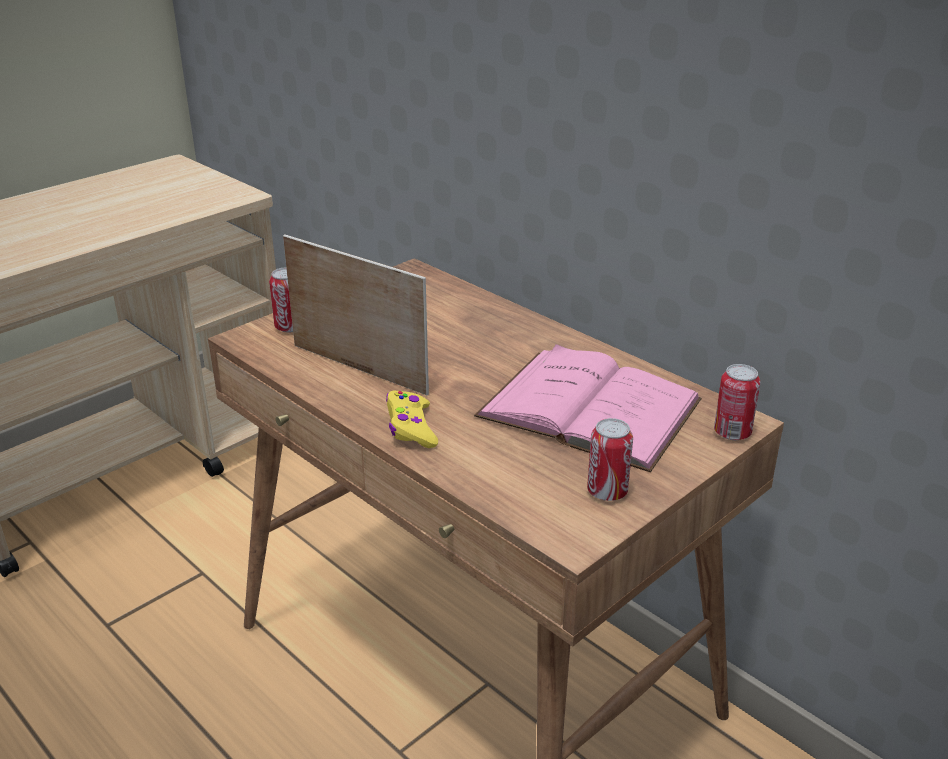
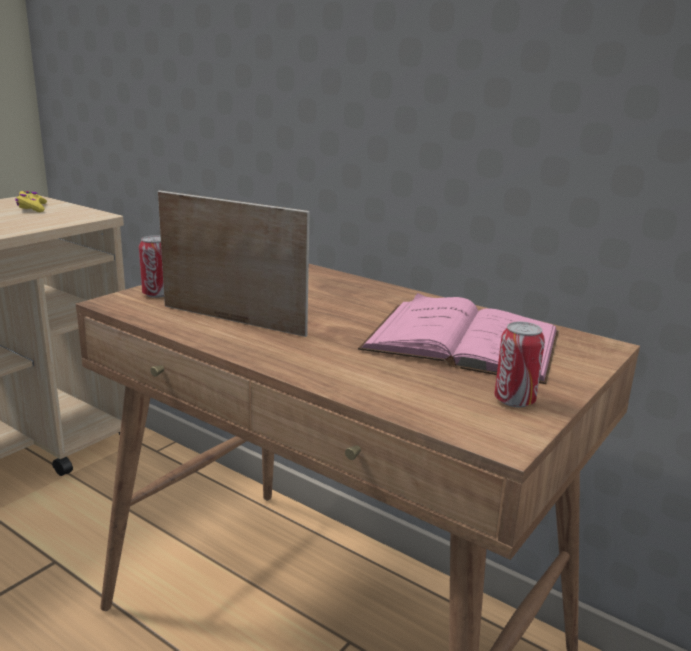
camera: 10 degrees left, 10 degrees down
yellow game controller [386,390,438,448] -> yellow game controller moved to [15,191,47,212]
can [714,364,761,440] -> none

